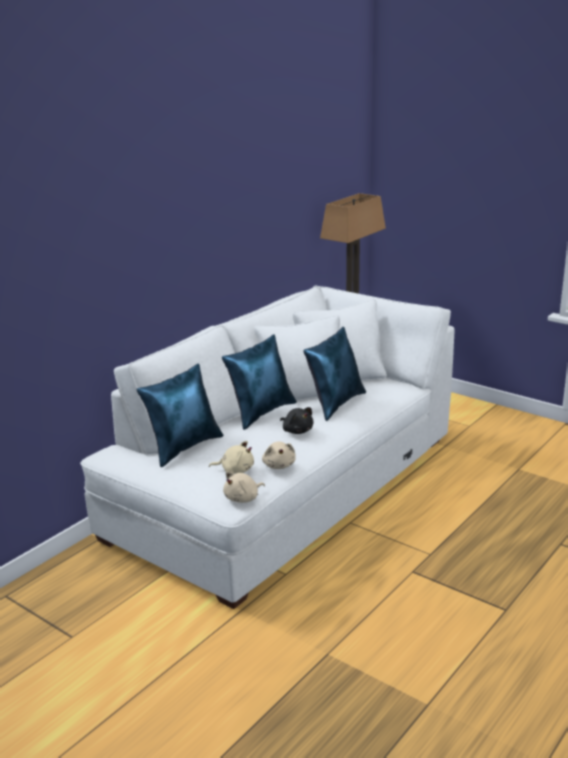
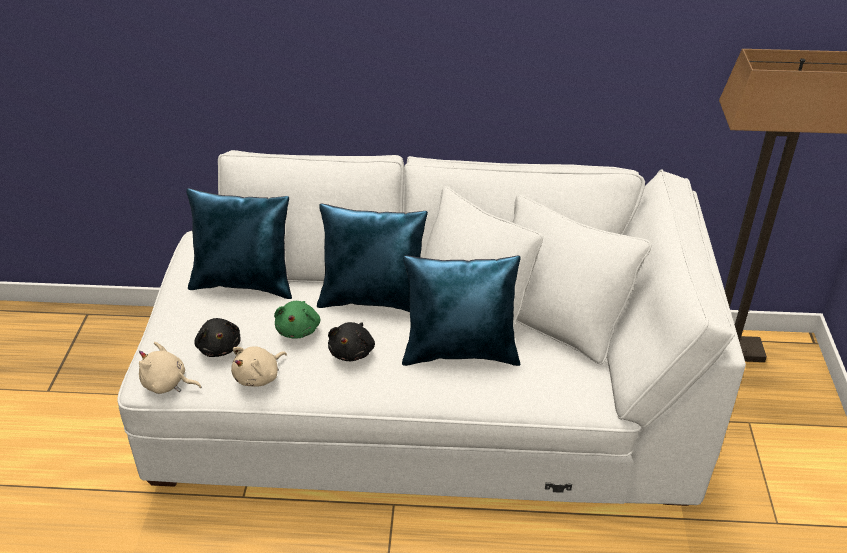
camera: 55 degrees right, 15 degrees up
beige plush toy [209,441,254,474] -> black plush toy [194,318,241,357]
none -> green plush toy [274,301,320,339]

